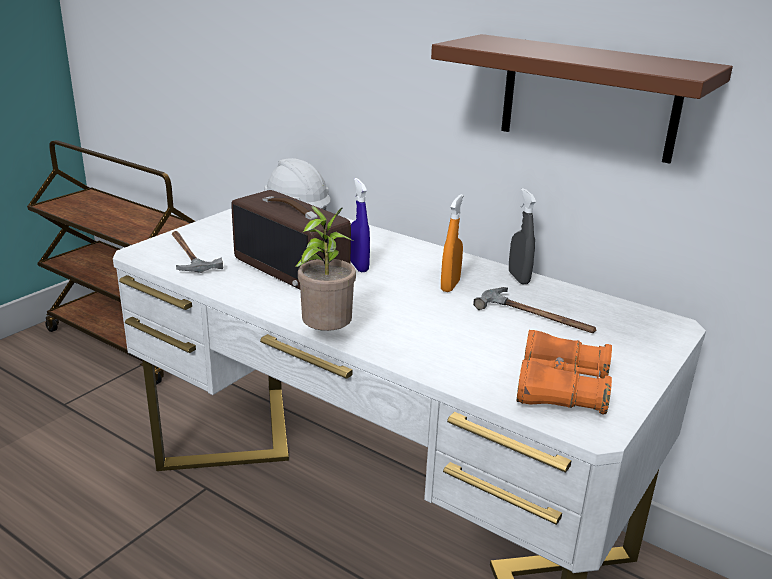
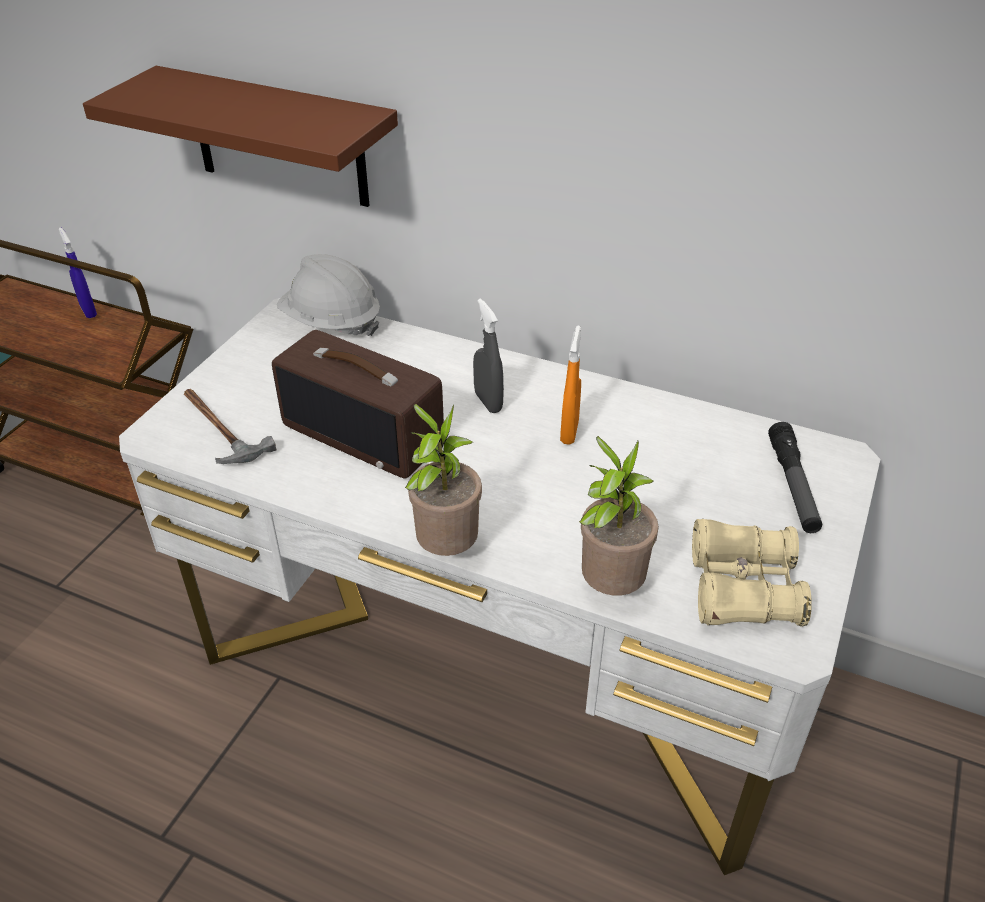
camera: 10 degrees left, 15 degrees up
blue spray bottle [351,178,370,273] -> blue spray bottle moved to [59,228,97,318]
brown shelf [431,34,733,164] -> brown shelf moved to [83,66,398,207]
hammer [473,287,597,333] -> none
grey spray bottle [509,188,536,284] -> grey spray bottle moved to [473,299,504,413]
orange binoculars [517,330,612,414] -> beige binoculars [692,519,812,627]
none -> potted plant [579,436,659,596]
none -> flashlight [768,422,822,533]

